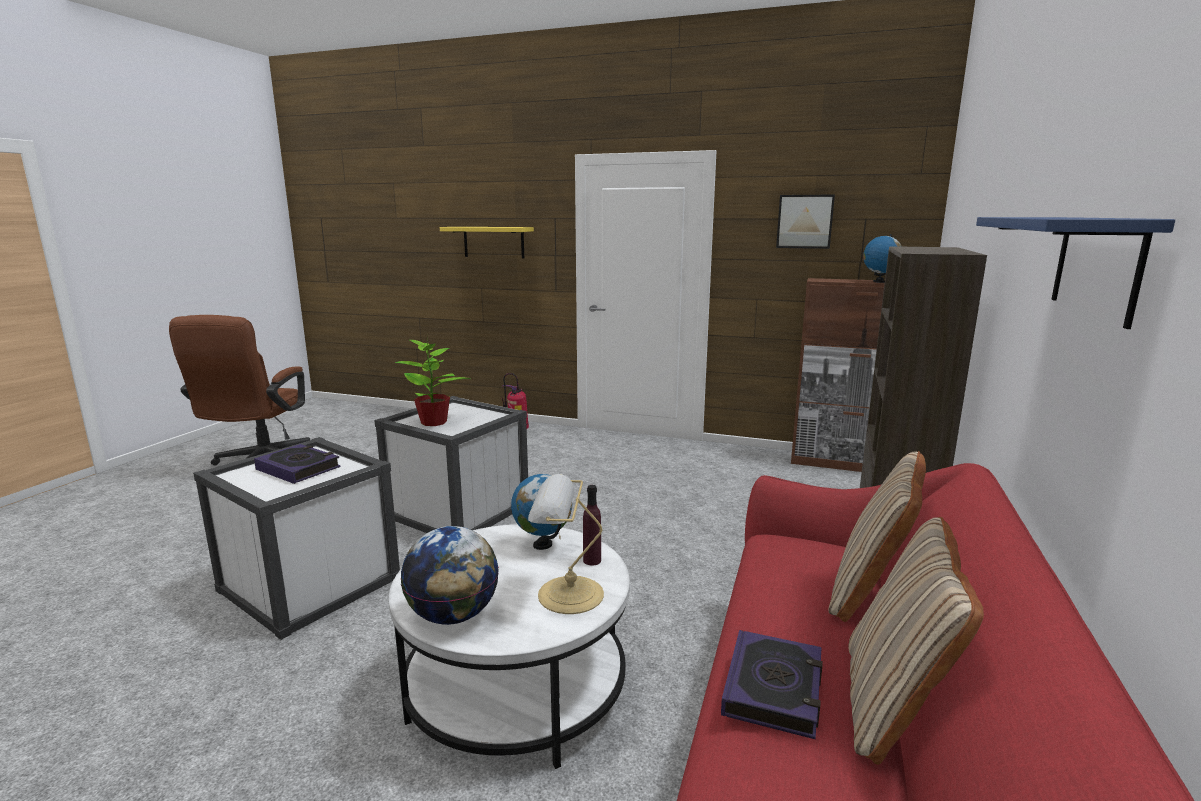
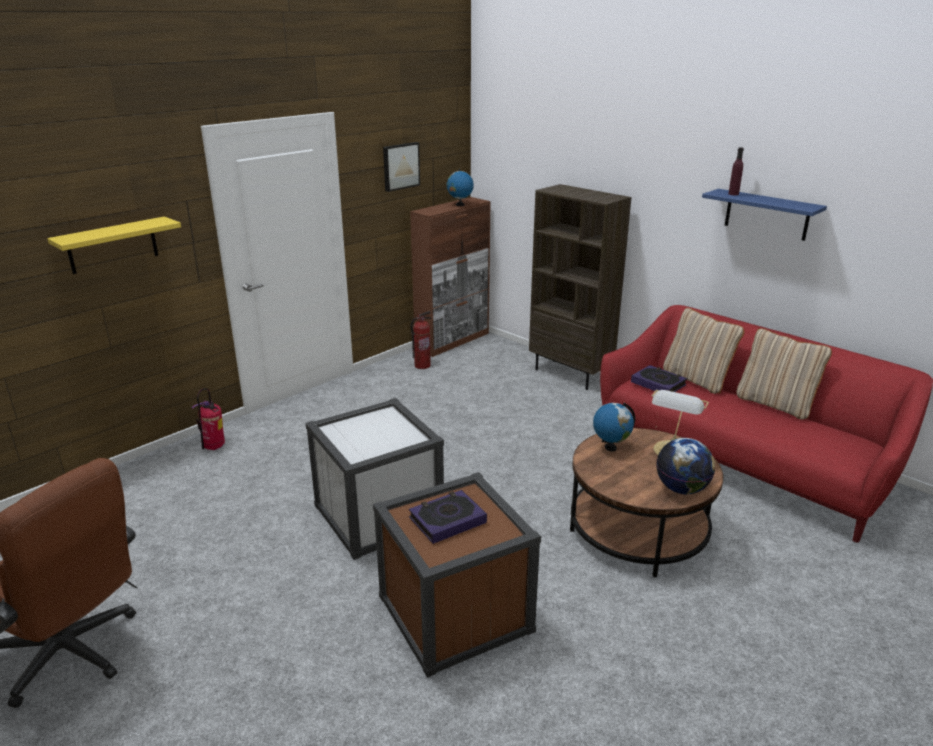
camera: 65 degrees left, 10 degrees up
white storage box [193,437,400,640] -> brown storage box [373,472,541,678]
white coffee table [389,524,630,769] -> brown coffee table [570,428,723,577]
potted plant [395,335,471,426] -> none
purple bottle [583,485,601,566] -> purple bottle moved to [728,147,744,195]
book [721,630,823,739] -> book moved to [631,365,687,392]
none -> fire extinguisher [411,311,431,369]

